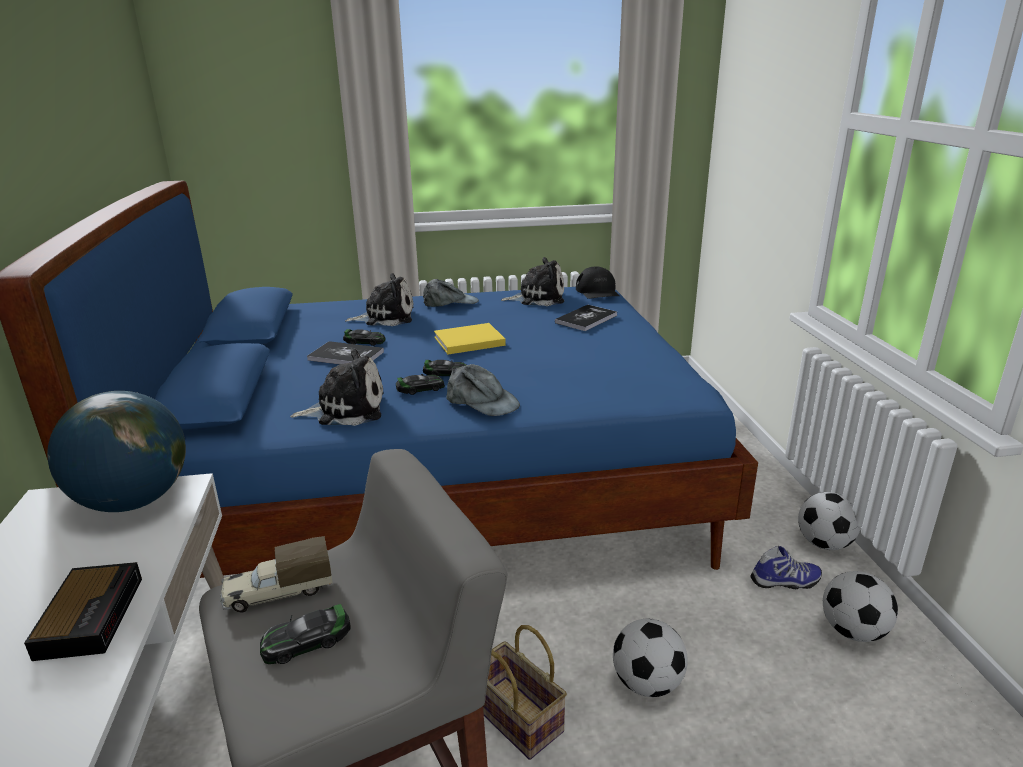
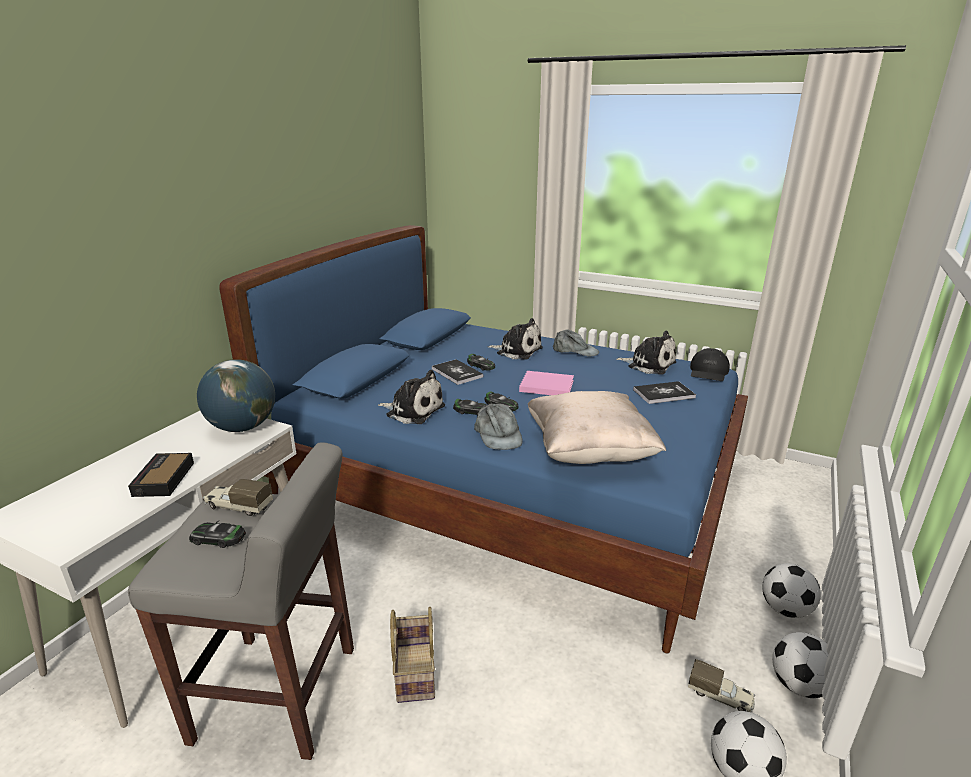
camera: 35 degrees right, 0 degrees up
alarm clock [24,562,142,661] -> alarm clock turned 150 degrees clockwise [128,453,194,497]
yellow book [434,323,506,354] -> pink book [519,371,574,395]
football [613,618,688,697] -> football moved to [762,563,821,618]
shoe [751,546,822,589] -> toy truck [688,659,755,713]
none -> beige pillow [528,391,666,464]

